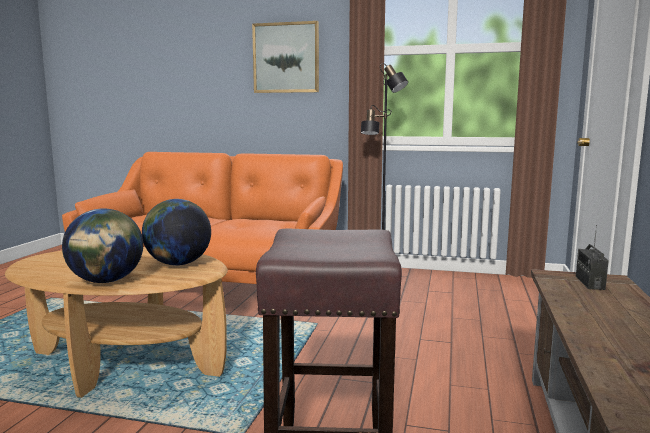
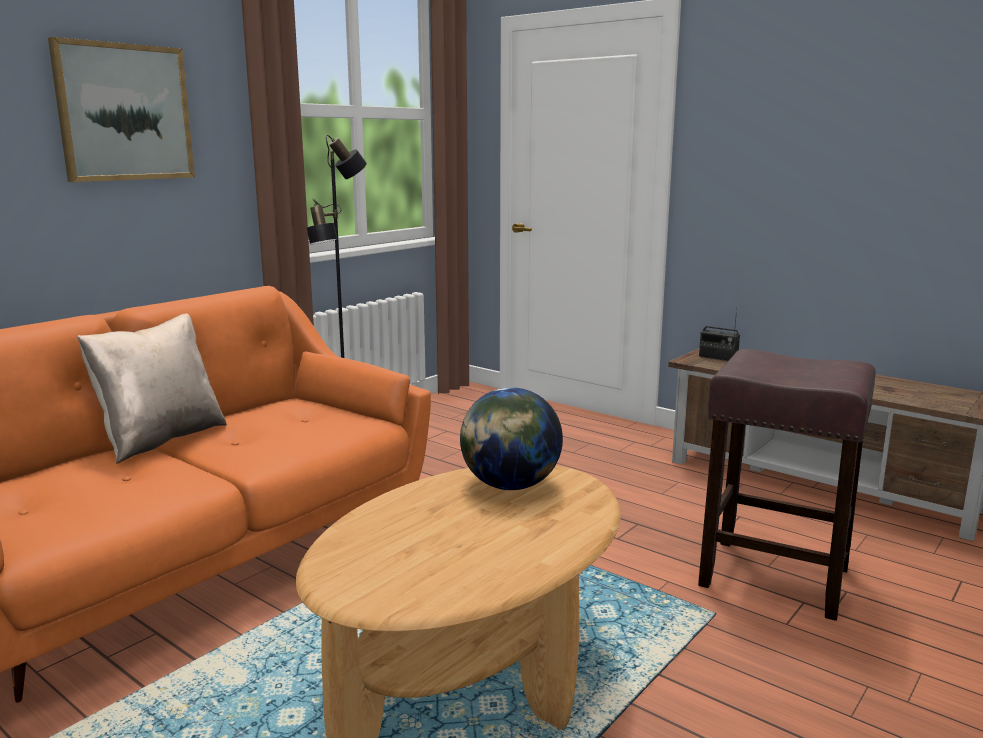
camera: 65 degrees left, 5 degrees up
globe [62,208,143,283] -> none
none -> beige pillow [77,313,227,464]

